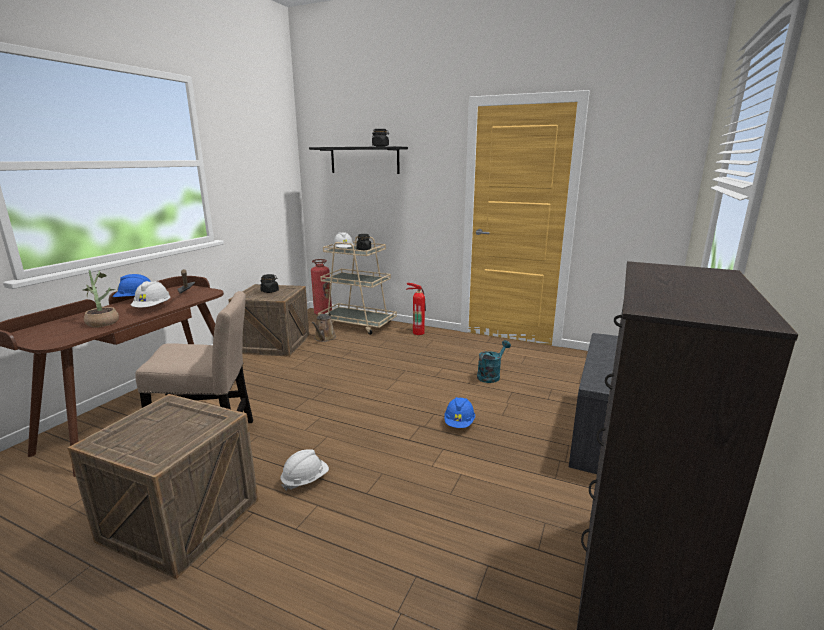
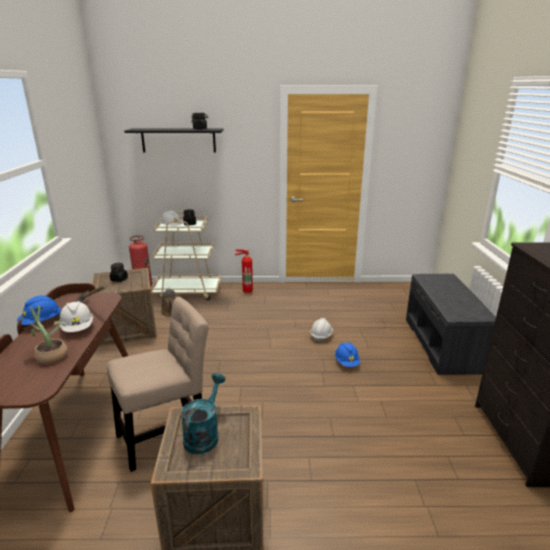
camera: 25 degrees left, 5 degrees up
white hard hat [281,449,329,491] -> white hard hat moved to [310,318,333,343]
turquoise watering can [477,340,511,383] -> turquoise watering can moved to [181,373,226,454]

